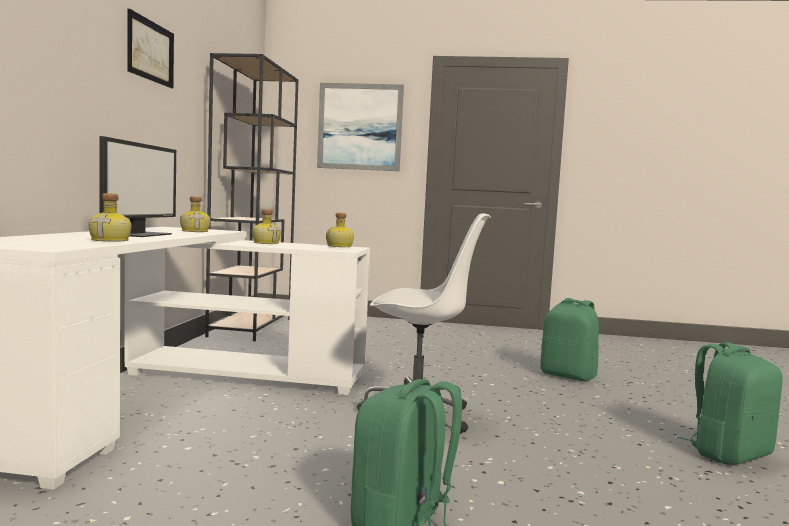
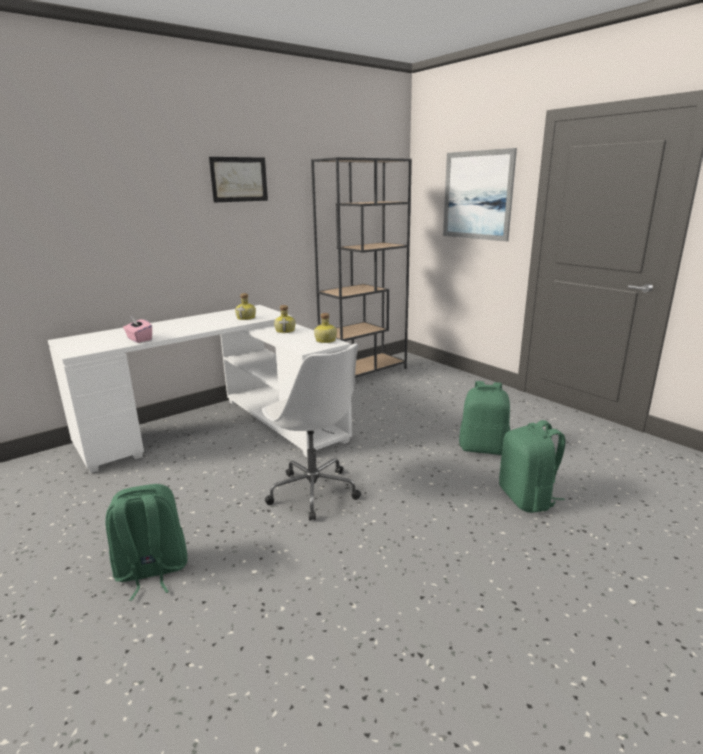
camera: 45 degrees right, 15 degrees up
bottle [88,193,131,242] -> pink tissue box [123,317,152,343]
monitor [99,136,176,237] -> none
green backpack [677,342,783,465] -> green backpack moved to [459,381,510,455]

